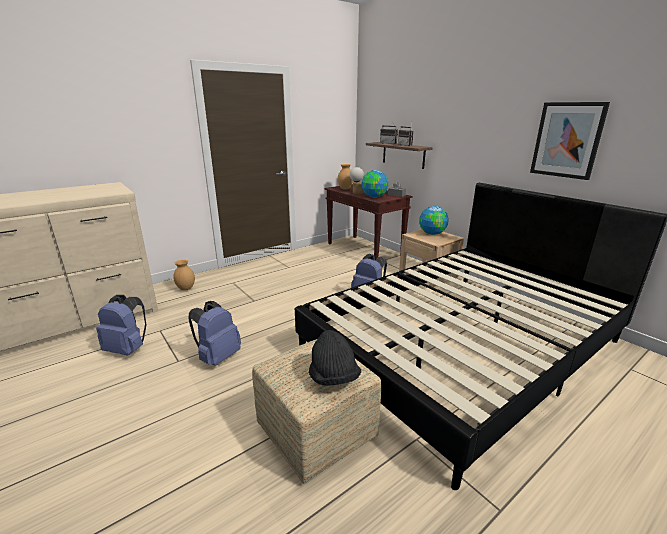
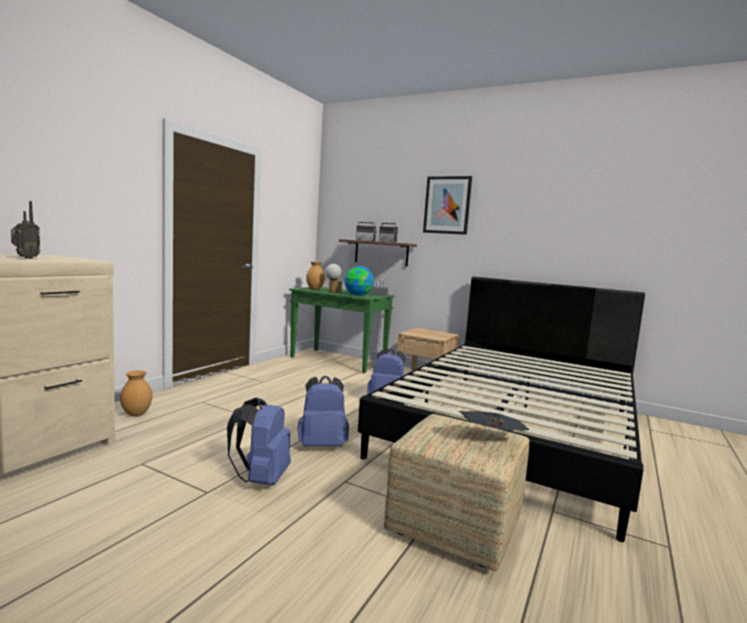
camera: 25 degrees left, 15 degrees down
blue backpack [96,295,147,356] -> blue backpack moved to [297,375,349,446]
black hat [309,330,361,386] -> newspaper [458,411,529,431]
brown console table [325,184,413,260] -> green console table [289,287,395,373]
globe [419,206,449,235] -> none
picture [530,102,610,180] -> picture moved to [423,176,472,235]
none -> radio [11,201,41,259]

